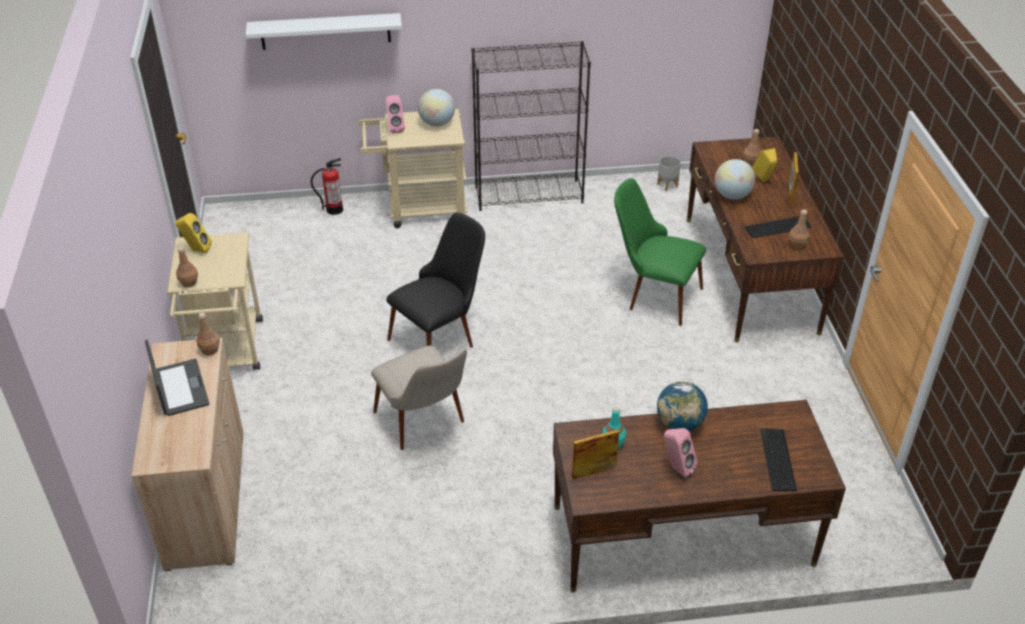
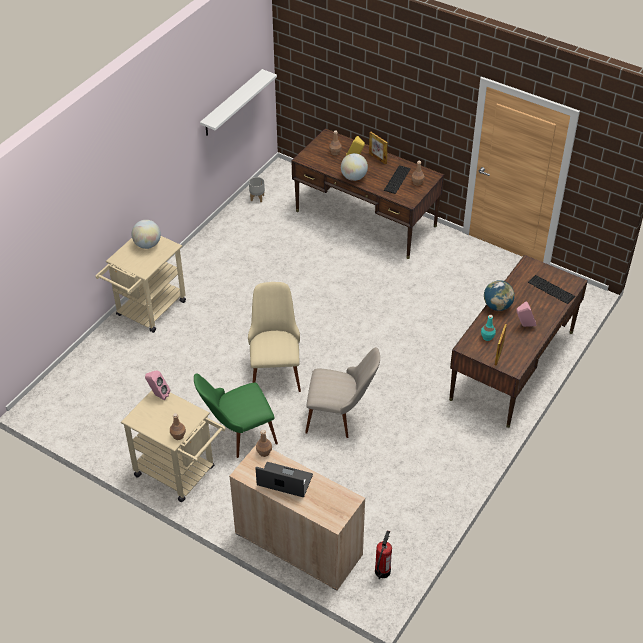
camera: 50 degrees left, 5 degrees up
yellow speaker [176,213,212,253] -> none
white shelf [246,13,402,50] -> white shelf moved to [200,69,277,136]
fire extinguisher [310,158,343,215] -> fire extinguisher moved to [375,530,392,579]
pink speaker [386,95,405,134] -> pink speaker moved to [145,370,170,400]
black chair [386,213,485,347] -> beige chair [248,282,301,392]
black bookcase [472,41,591,211] -> none
green chair [614,178,706,326] -> green chair moved to [194,373,278,458]

